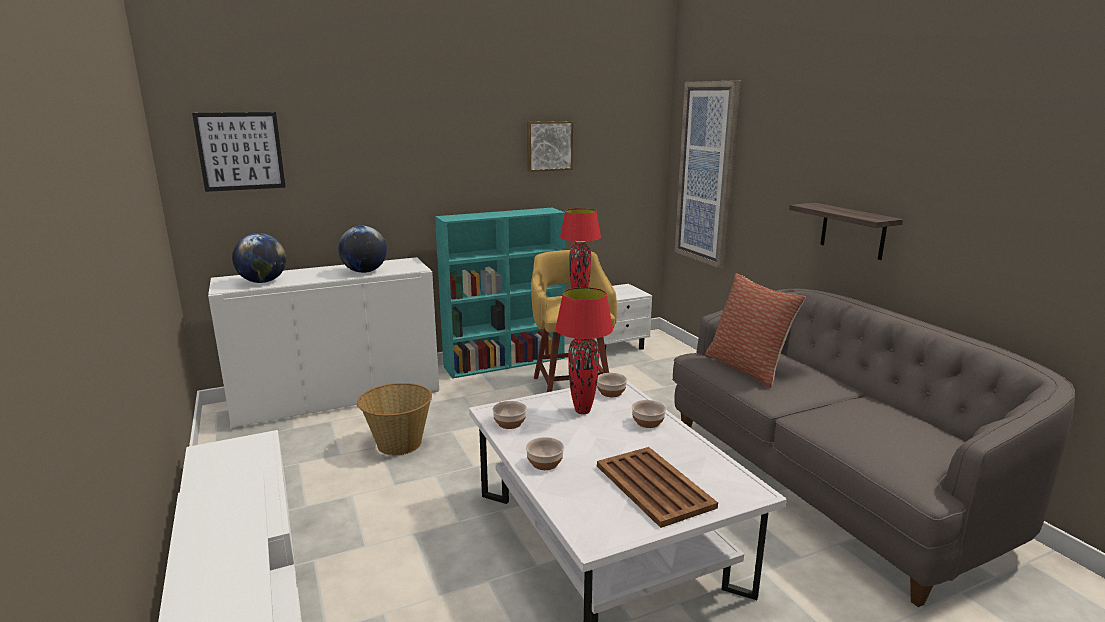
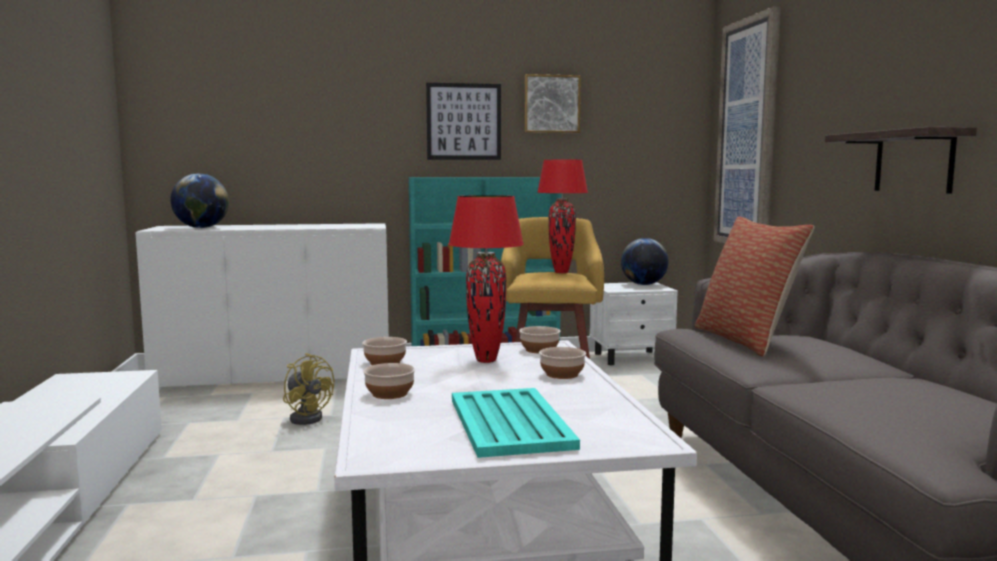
camera: 15 degrees right, 10 degrees down
picture [192,112,286,192] -> picture moved to [426,83,501,160]
globe [338,226,387,273] -> globe moved to [621,238,669,285]
basket [357,383,432,455] -> yellow fan [283,353,334,425]
brown tray [597,447,718,528] -> turquoise tray [452,388,580,458]

